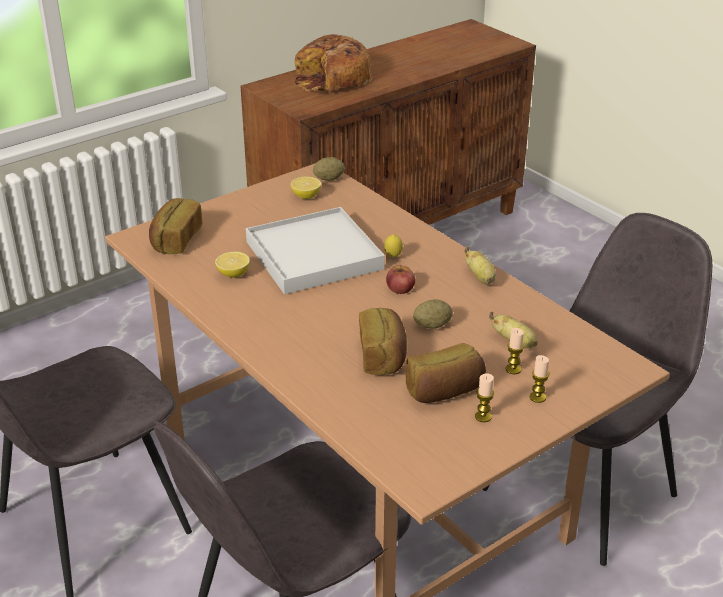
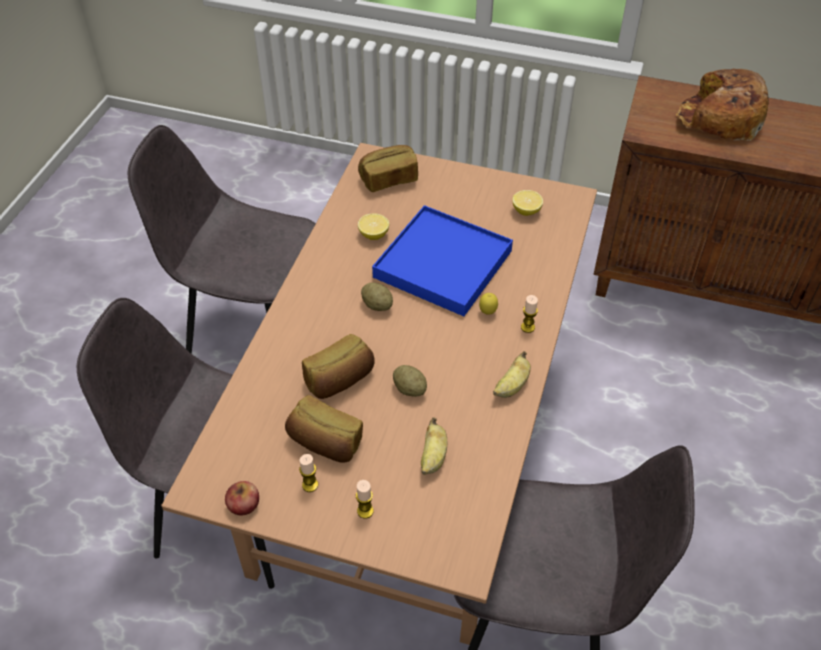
camera: 55 degrees right, 15 degrees up
white tray [246,207,385,294] -> blue tray [372,205,513,316]
potato [313,157,345,181] -> potato moved to [361,282,393,311]
apple [386,265,416,294] -> apple moved to [225,481,259,515]
candle [505,328,524,374] -> candle moved to [521,295,538,333]

